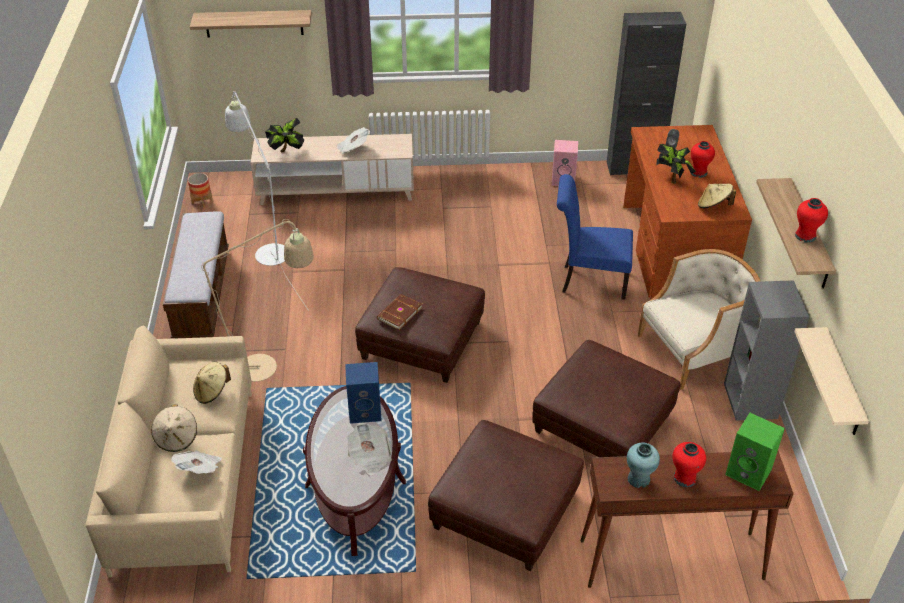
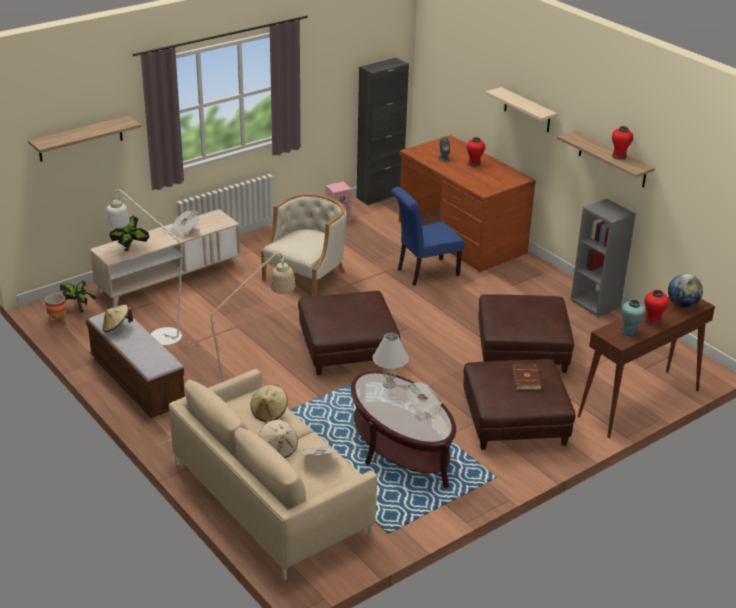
camera: 35 degrees left, 10 degrees down
blue speaker [345,362,382,424] -> white table lamp [373,333,409,389]
brown book [377,294,423,330] -> brown book moved to [512,364,542,390]
beige armchair [638,249,761,390] -> beige armchair moved to [261,193,347,297]
potted plant [656,144,696,184] -> potted plant moved to [60,281,97,313]
beige hat [698,184,736,208] -> beige hat moved to [102,304,133,333]
green speaker [725,413,785,491] -> globe [668,274,703,308]
beige shelf [794,327,869,435] -> beige shelf moved to [485,87,557,132]

